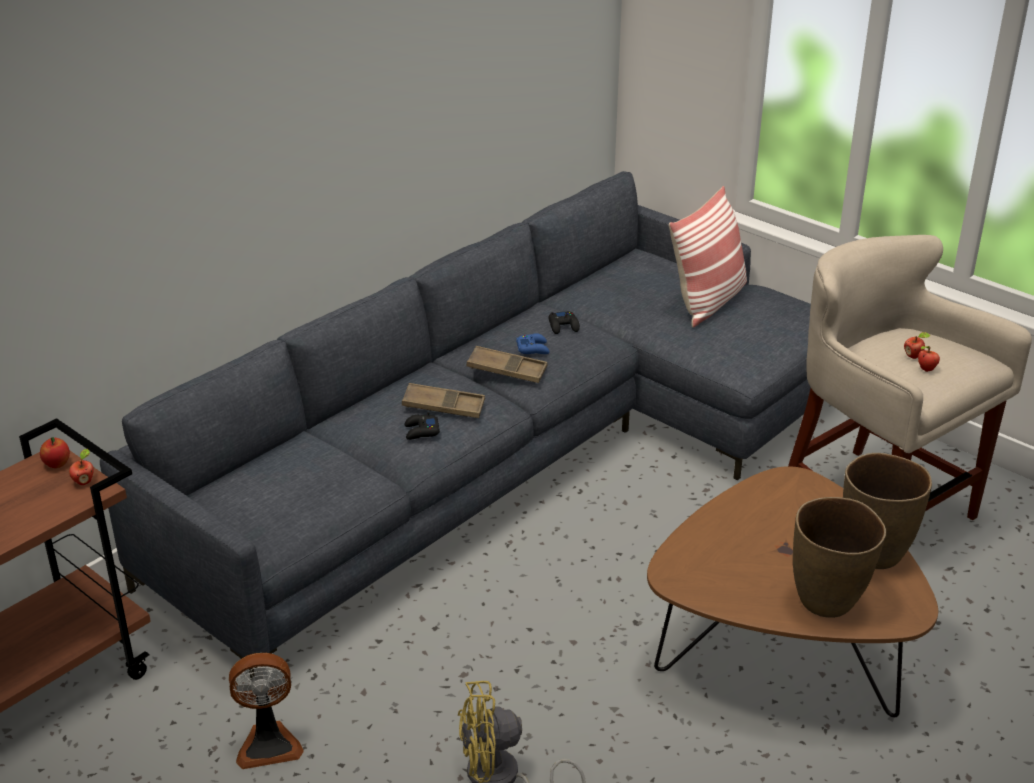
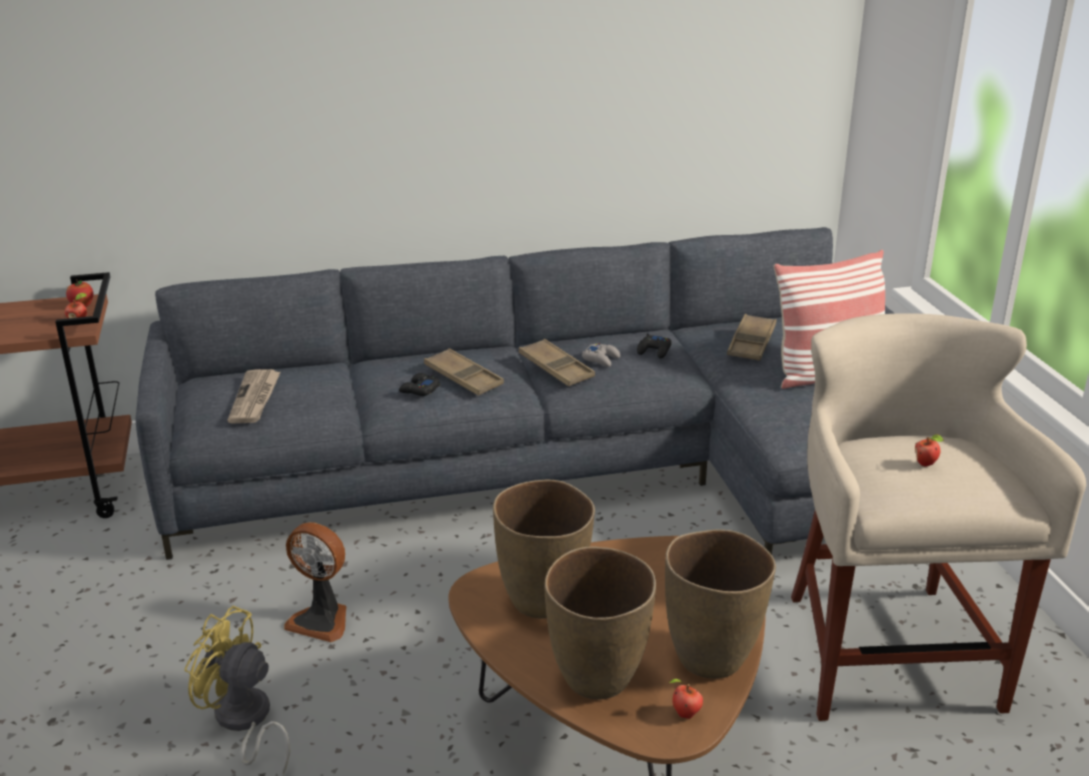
camera: 35 degrees right, 5 degrees down
fan [229,653,303,769] -> fan moved to [284,522,346,642]
blue game controller [516,333,550,354] -> grey game controller [582,344,620,367]
apple [918,346,940,372] -> apple moved to [669,679,703,719]
none -> newspaper [227,369,281,423]
none -> brown vase [493,480,595,619]
none -> brown tray [727,314,777,361]

